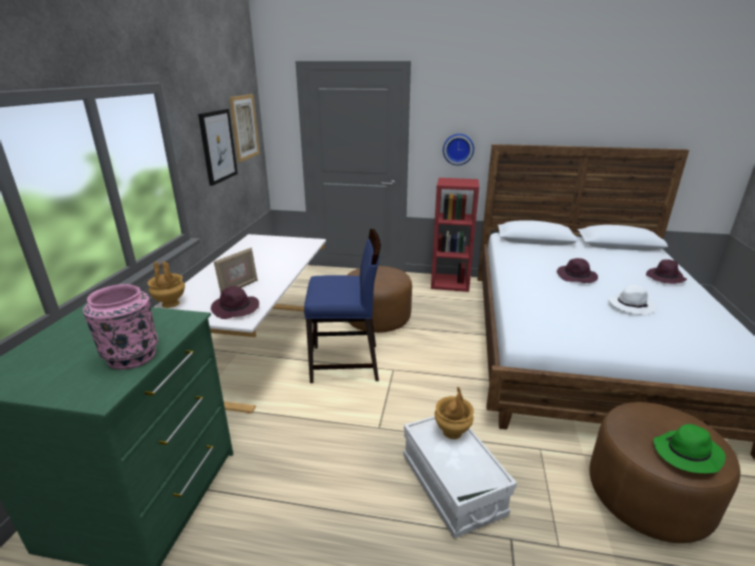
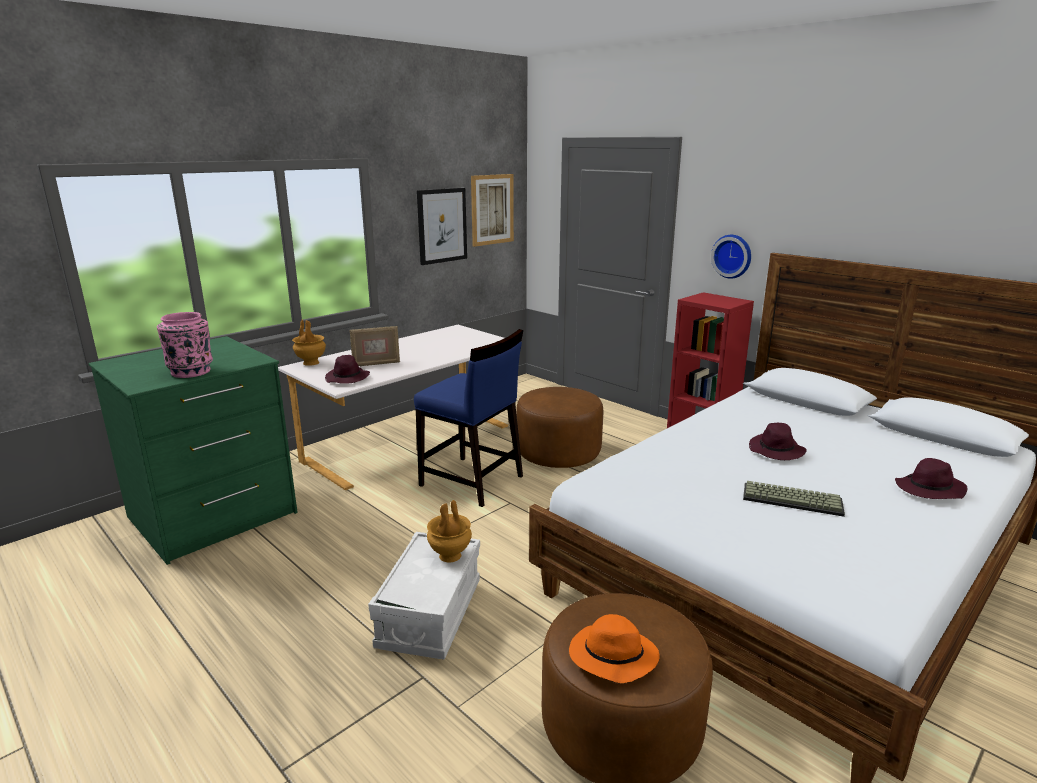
camera: 35 degrees right, 5 degrees down
white hat [609,285,656,315] -> keyboard [743,481,845,517]
green hat [654,424,726,473] -> orange hat [569,614,660,683]

